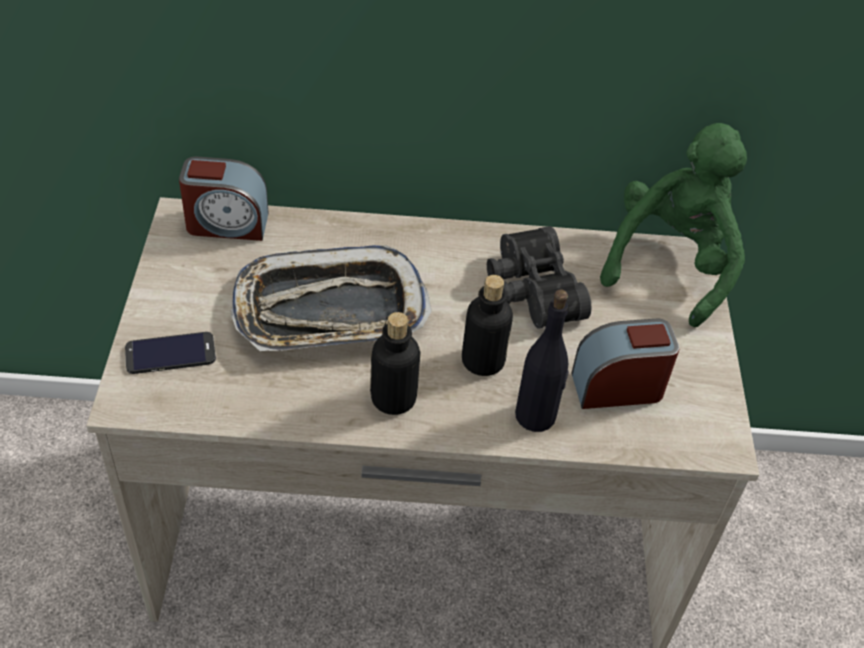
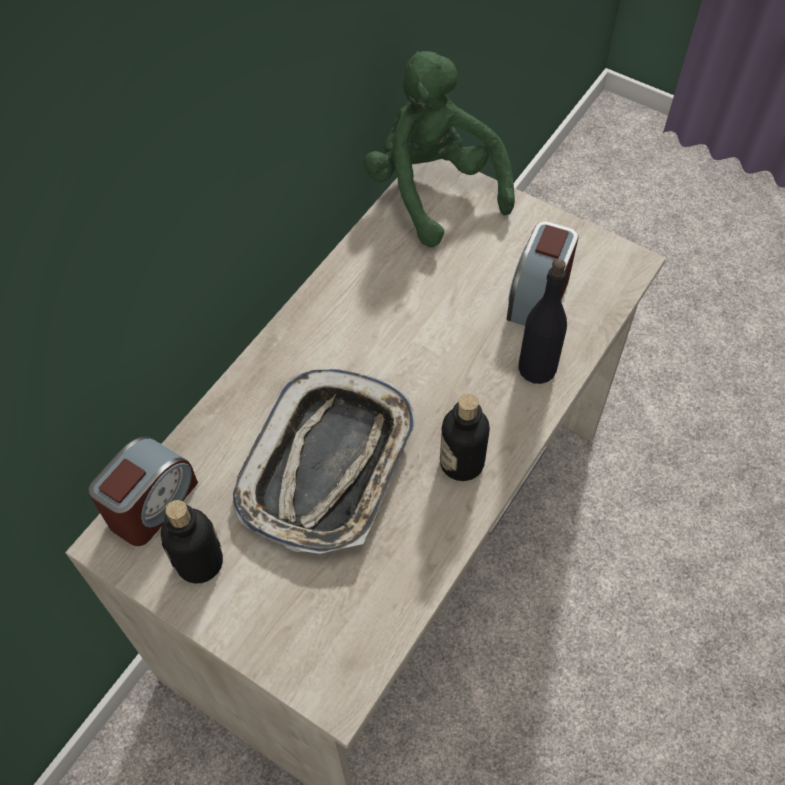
camera: 55 degrees left, 10 degrees up
phone [125,332,216,374] -> none
bottle [462,275,513,376] -> bottle moved to [161,500,223,584]
black binoculars [487,226,591,329] -> none

